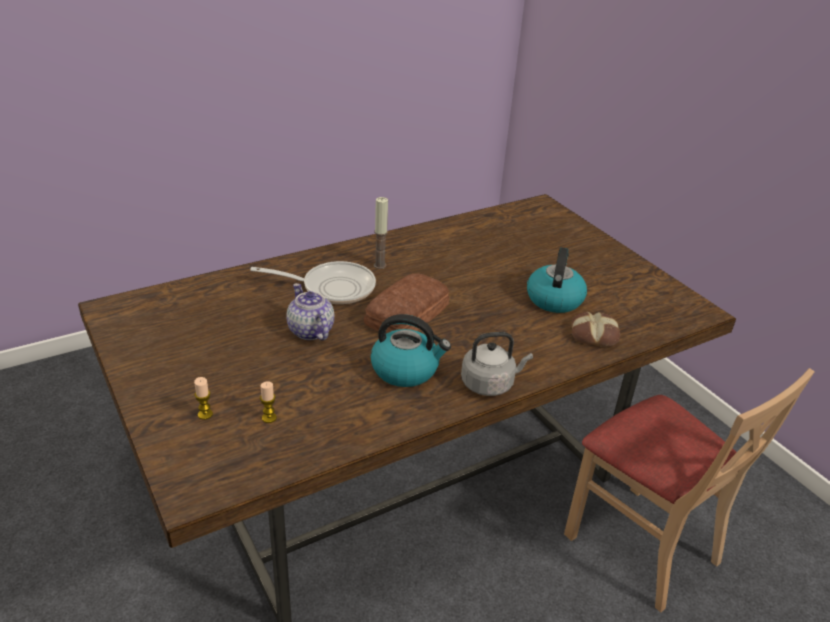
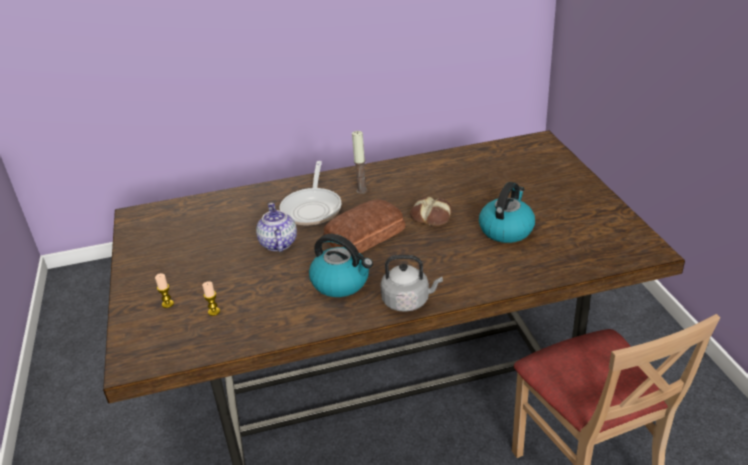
camera: 20 degrees right, 0 degrees up
frying pan [250,261,376,304] -> frying pan turned 75 degrees clockwise [280,161,341,226]
bread [572,312,620,347] -> bread moved to [410,197,452,226]

